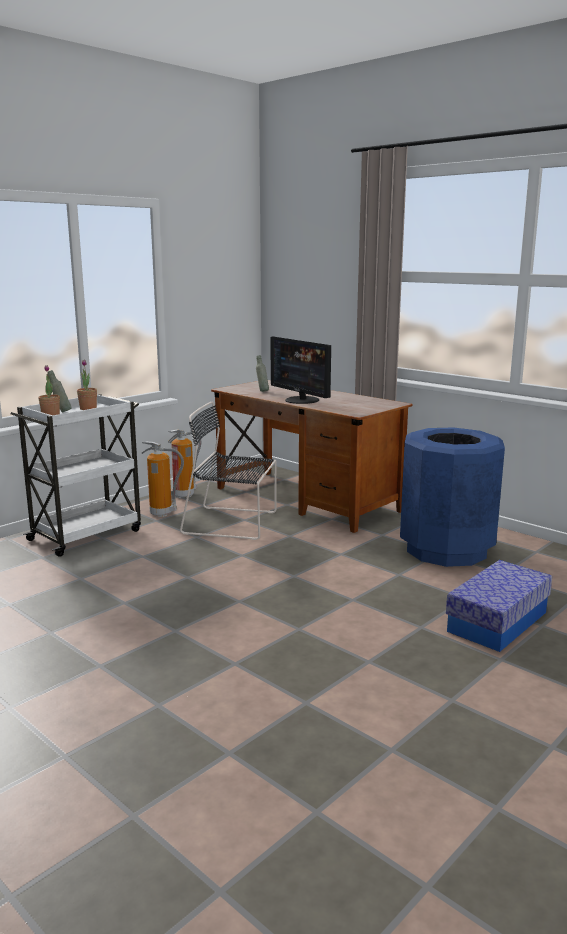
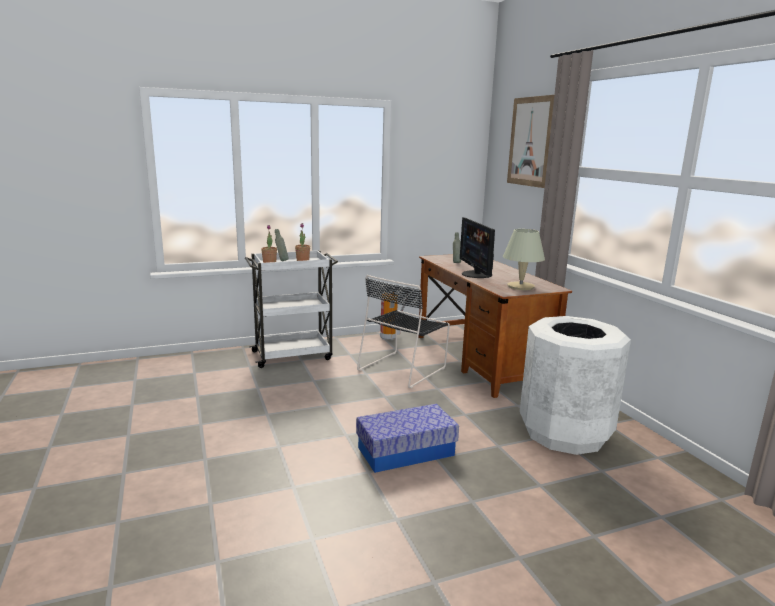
camera: 25 degrees right, 0 degrees up
fire extinguisher [142,441,184,517] -> none
black chair [180,402,277,540] -> black chair turned 90 degrees counterclockwise [357,275,450,388]
blue trash can [400,427,505,567] -> white trash can [520,316,631,455]
storage box [446,560,552,652] -> storage box moved to [356,404,459,473]
none -> beige table lamp [503,229,545,290]
none -> picture [507,95,554,188]

